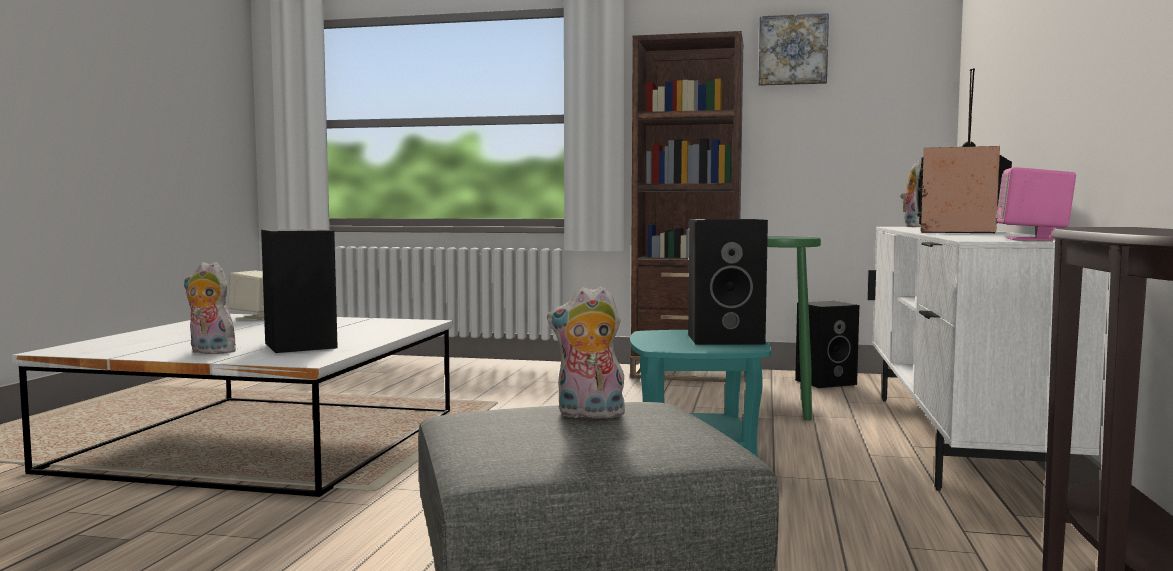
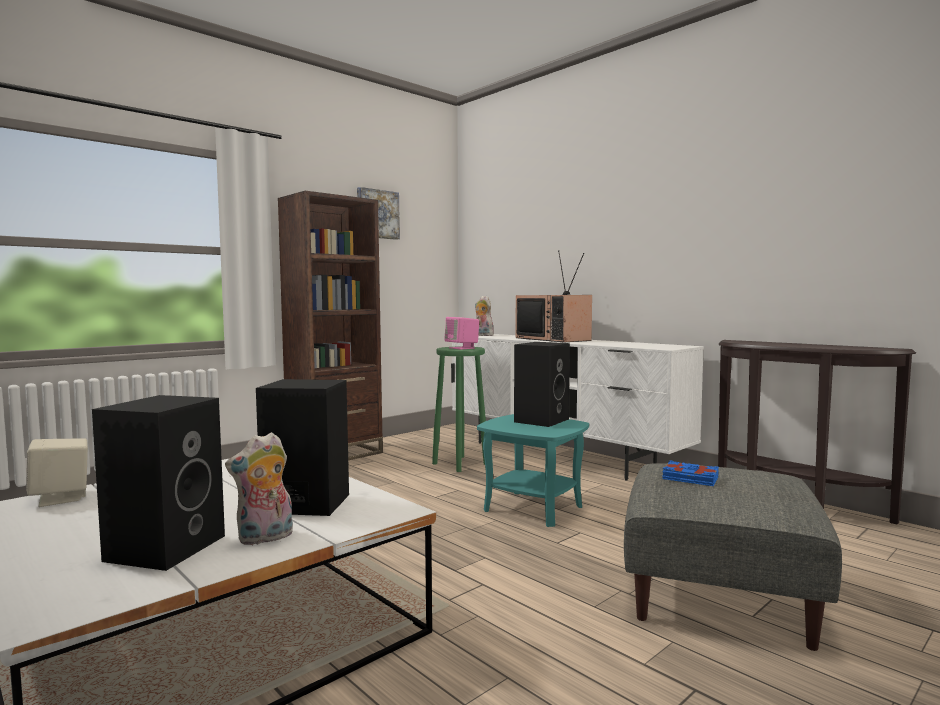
camera: 55 degrees left, 0 degrees up
plush toy [547,286,625,419] -> blue book [662,460,719,486]
black speaker [795,301,859,388] -> black speaker moved to [92,395,225,571]
pink speaker [996,167,1076,241] -> pink speaker moved to [444,317,479,350]

